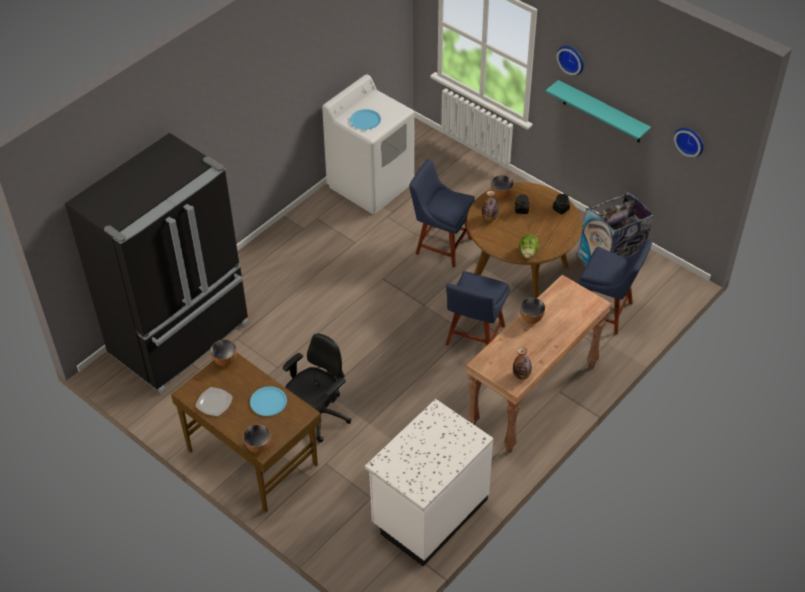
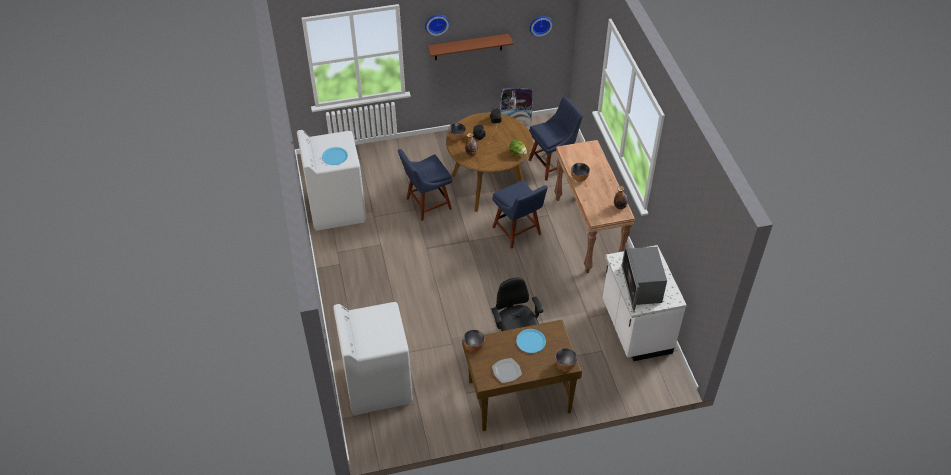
camera: 55 degrees left, 0 degrees up
black fridge [65,133,249,394] -> white washing machine [333,302,413,415]
turquoise shelf [545,80,651,143] -> brown shelf [427,34,513,60]
none -> microwave [622,243,667,311]

